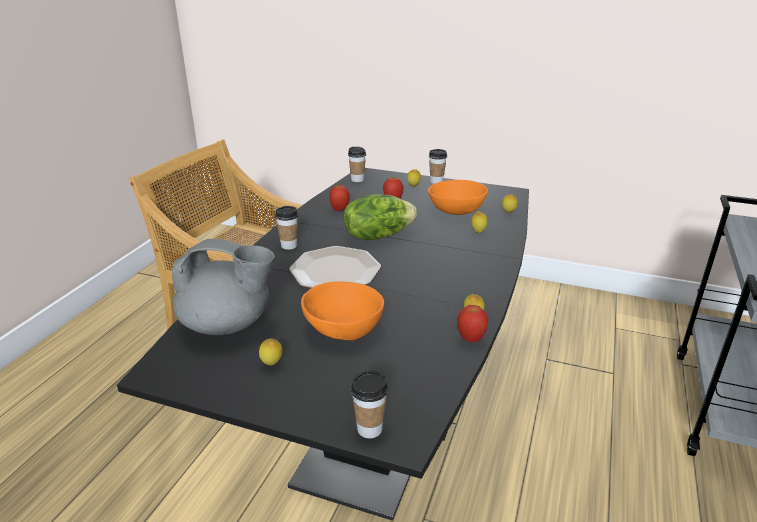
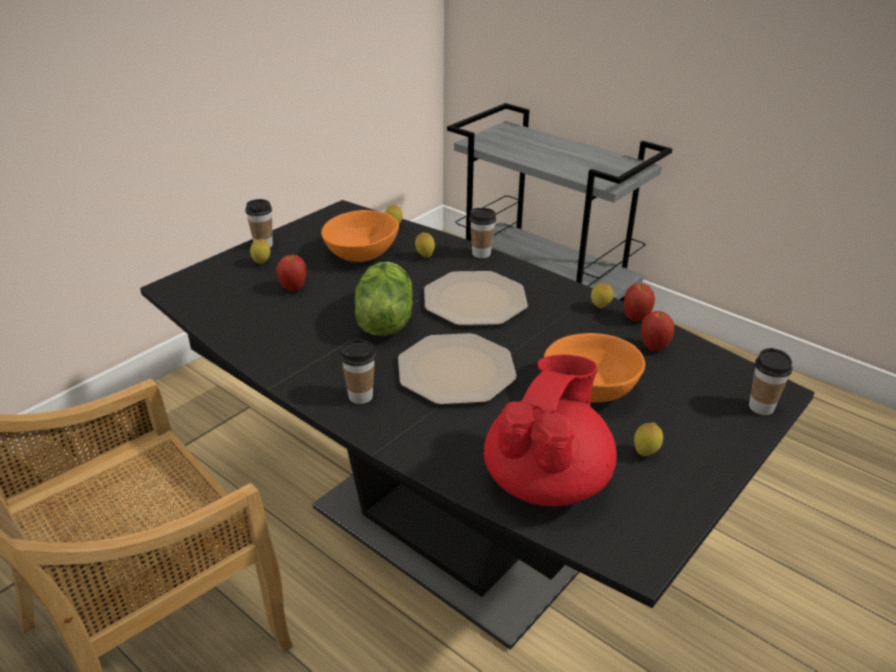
camera: 70 degrees left, 5 degrees up
grey teapot [172,239,275,335] -> red teapot [484,355,617,506]
apple [329,184,349,211] -> apple moved to [641,311,675,351]
cup [348,146,366,182] -> cup moved to [469,208,496,258]
none -> plate [424,271,528,326]

